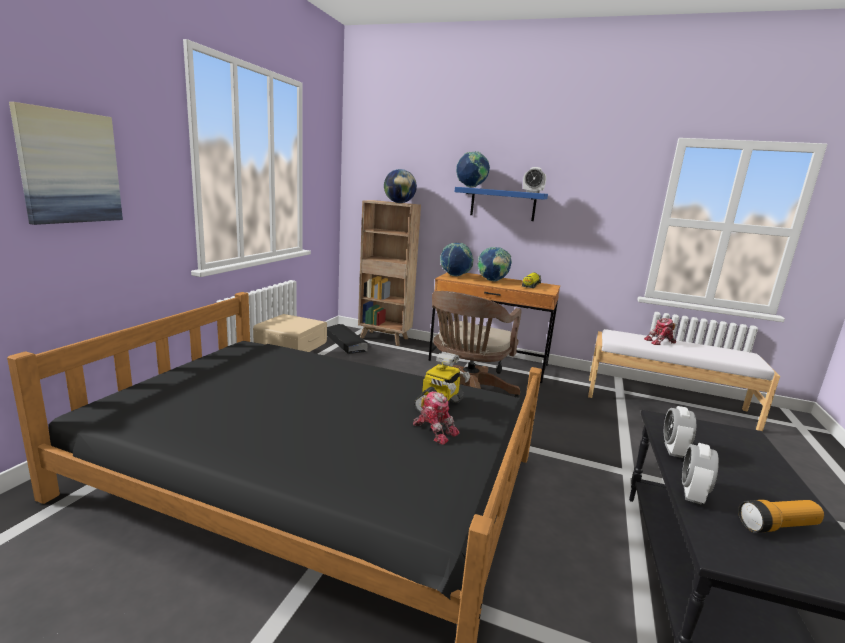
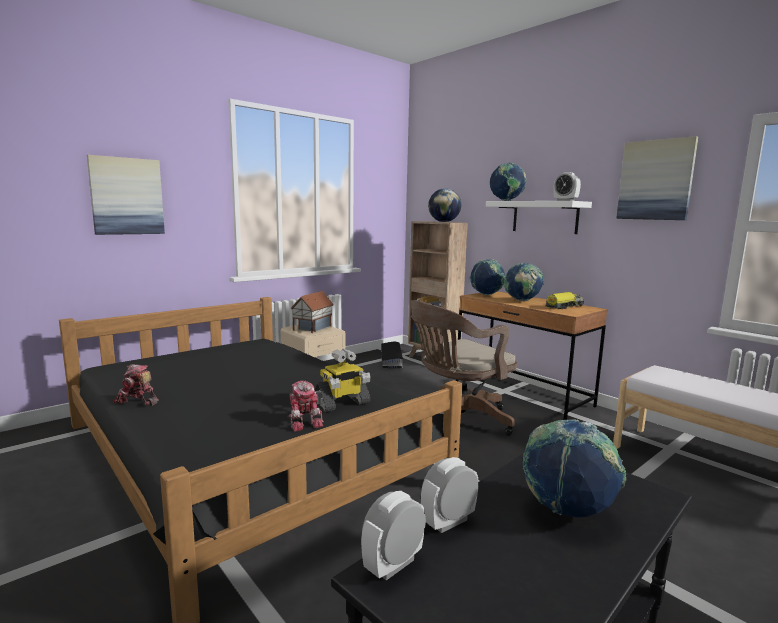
camera: 30 degrees right, 5 degrees down
blue shelf [455,187,548,221] -> white shelf [486,201,592,234]
toy robot [644,318,676,345] -> toy robot moved to [113,364,159,406]
alarm clock [664,406,696,458] -> alarm clock moved to [361,491,426,580]
flashlight [738,500,824,533] -> none
none -> toy house [290,291,334,333]
none -> globe [523,419,626,517]
none -> picture [616,136,698,220]

